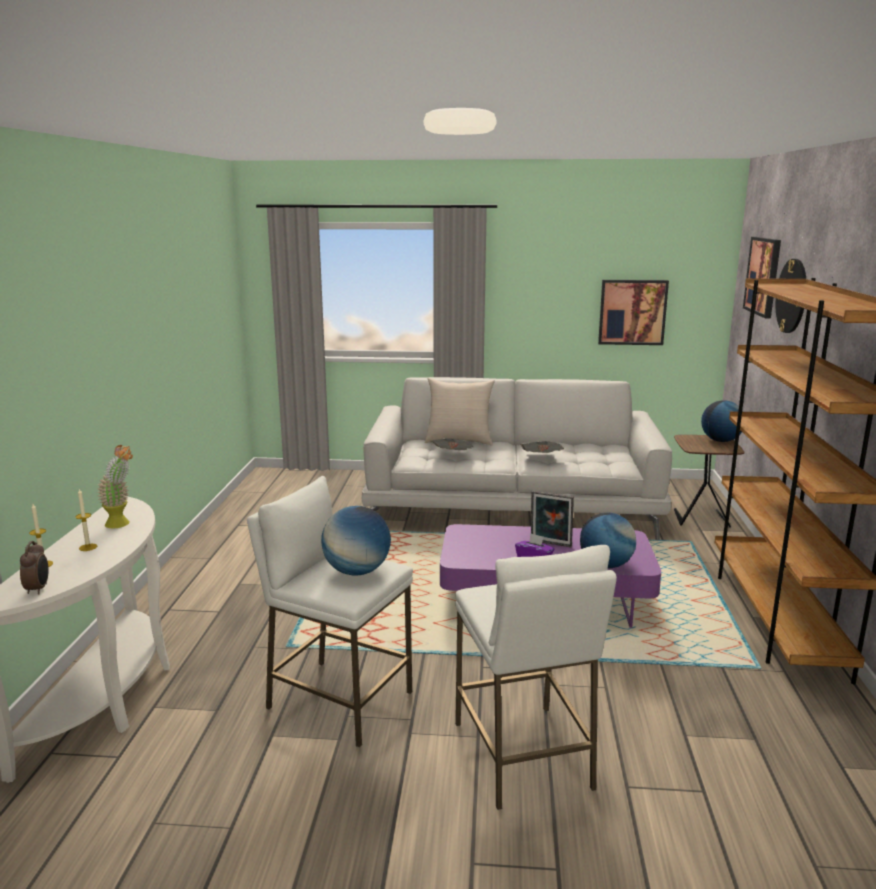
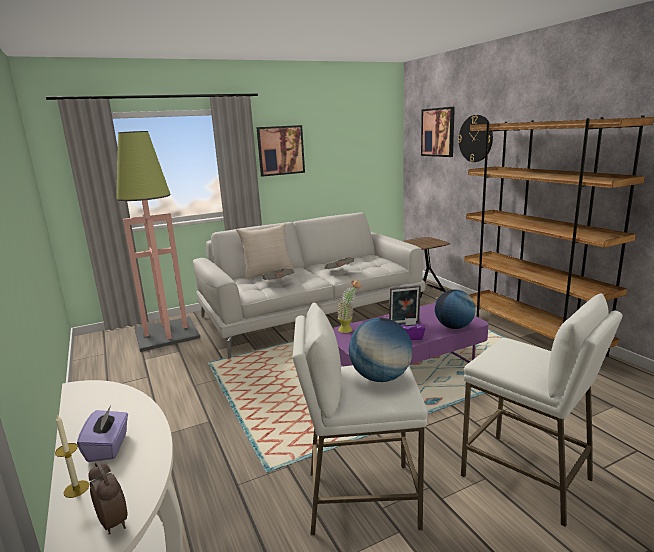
camera: 30 degrees left, 0 degrees up
candle [76,489,97,551] -> purple tissue box [77,406,128,462]
potted plant [97,445,133,528] -> potted plant moved to [336,280,361,333]
picture [598,280,669,345] -> picture moved to [256,125,305,177]
globe [701,400,743,442] -> none
none -> floor lamp [116,131,201,352]

